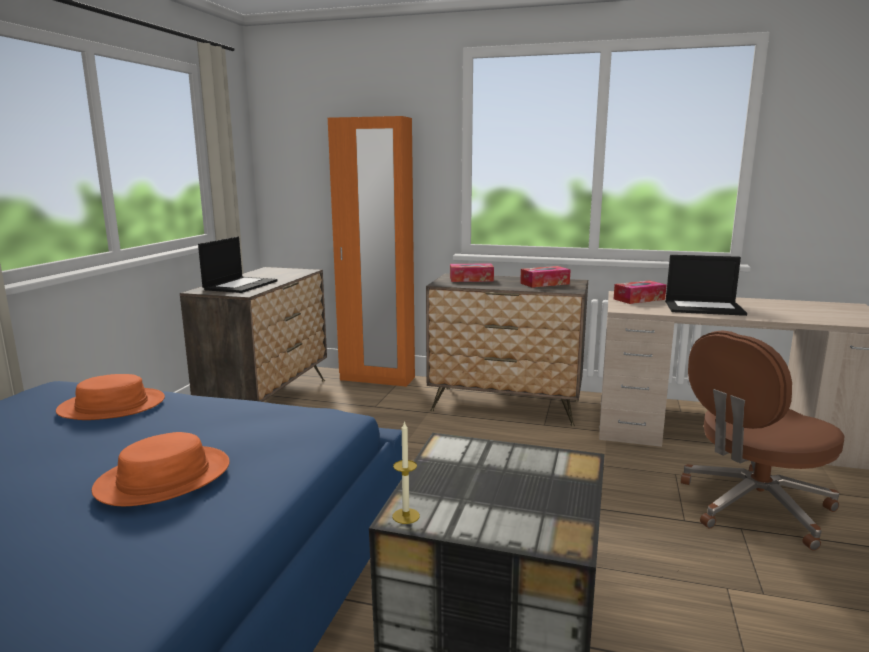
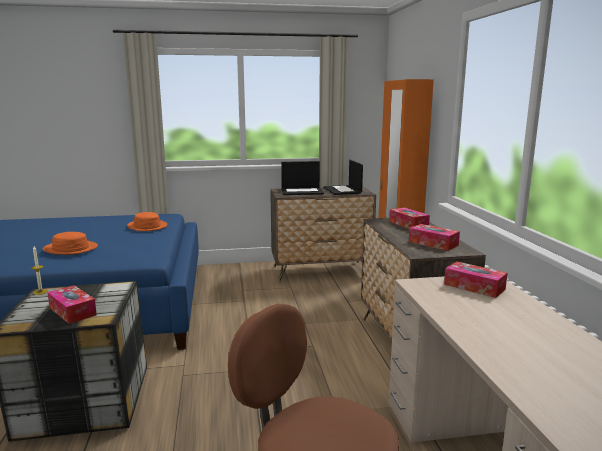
camera: 65 degrees right, 0 degrees up
laptop [665,255,747,316] -> laptop moved to [324,160,363,195]
none -> tissue box [47,285,97,324]

